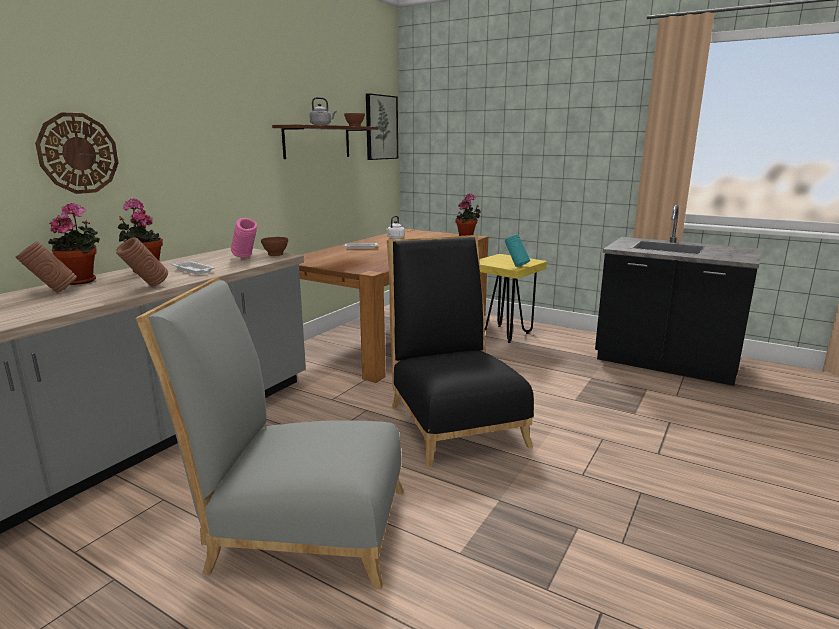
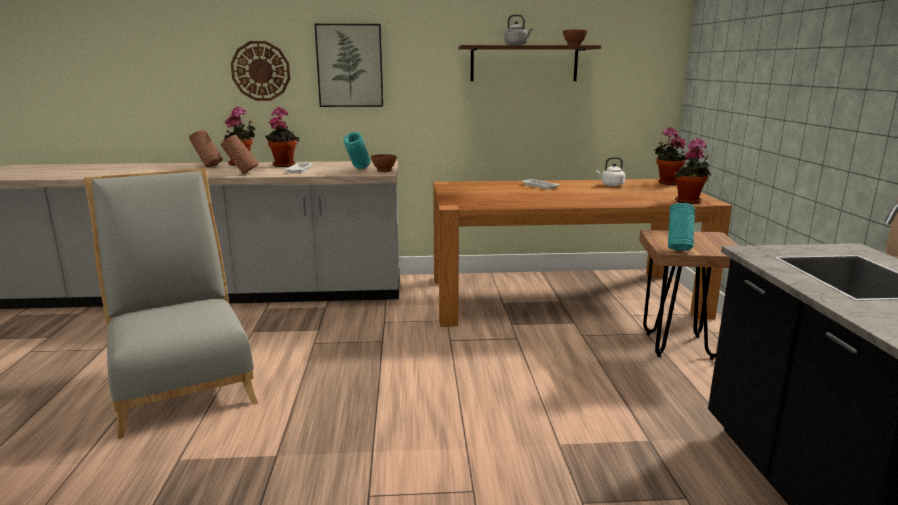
camera: 55 degrees right, 0 degrees up
pink vase [231,218,257,258] -> turquoise vase [343,132,370,169]
picture [366,93,398,160] -> picture moved to [315,24,383,107]
black chair [387,235,534,467] -> none
yellow stool [479,254,547,343] -> brown stool [639,230,739,360]
none -> potted plant [655,127,686,185]

